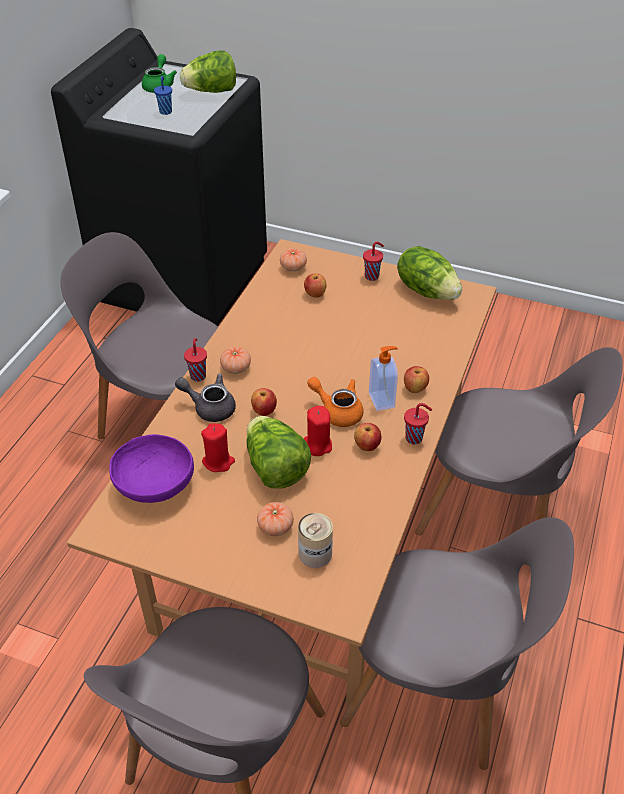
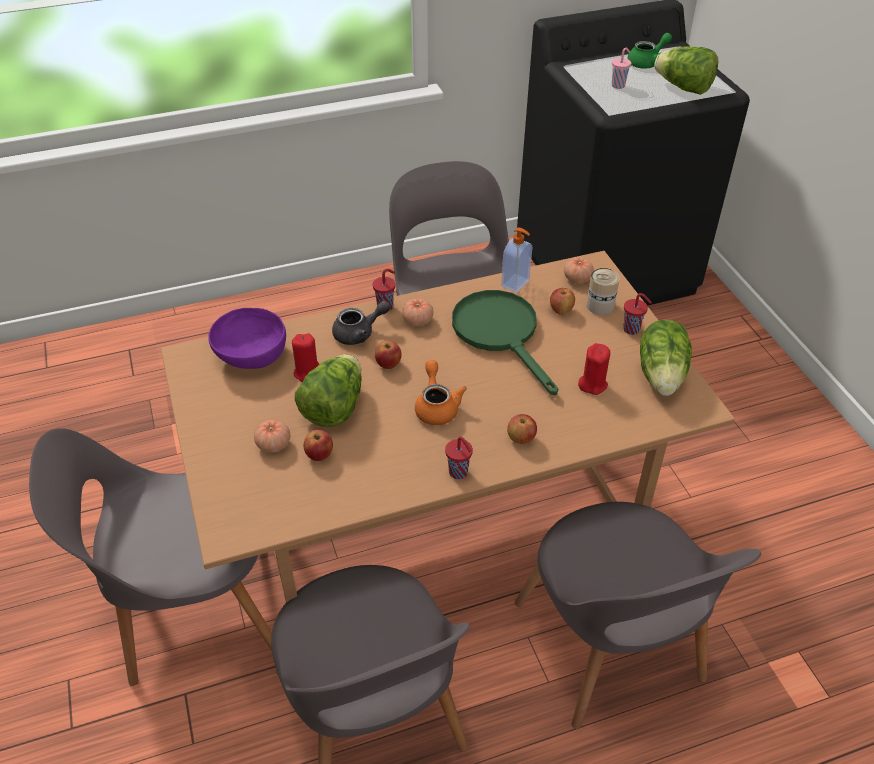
camera: 50 degrees right, 0 degrees up
blue cup [154,75,172,115] -> pink cup [612,48,631,89]
grey teapot [175,373,236,422] -> grey teapot turned 90 degrees clockwise [332,300,391,345]
can [298,513,333,568] -> can moved to [587,268,620,315]
red candle [304,406,332,456] -> red candle moved to [578,343,610,395]
apple [354,423,381,451] -> apple moved to [304,430,333,461]
soap dispenser [369,346,398,411] -> soap dispenser moved to [501,227,532,293]
none -> green frying pan [452,290,558,395]

